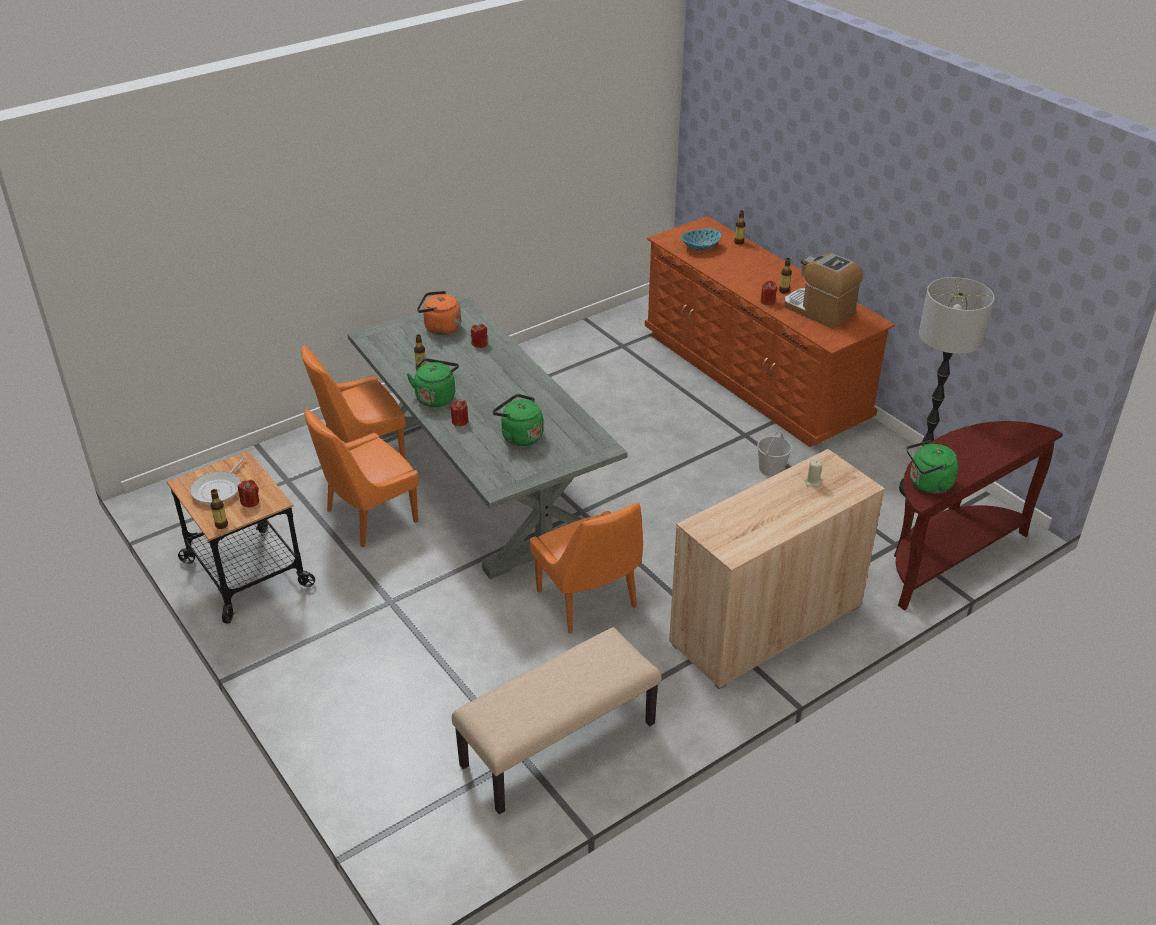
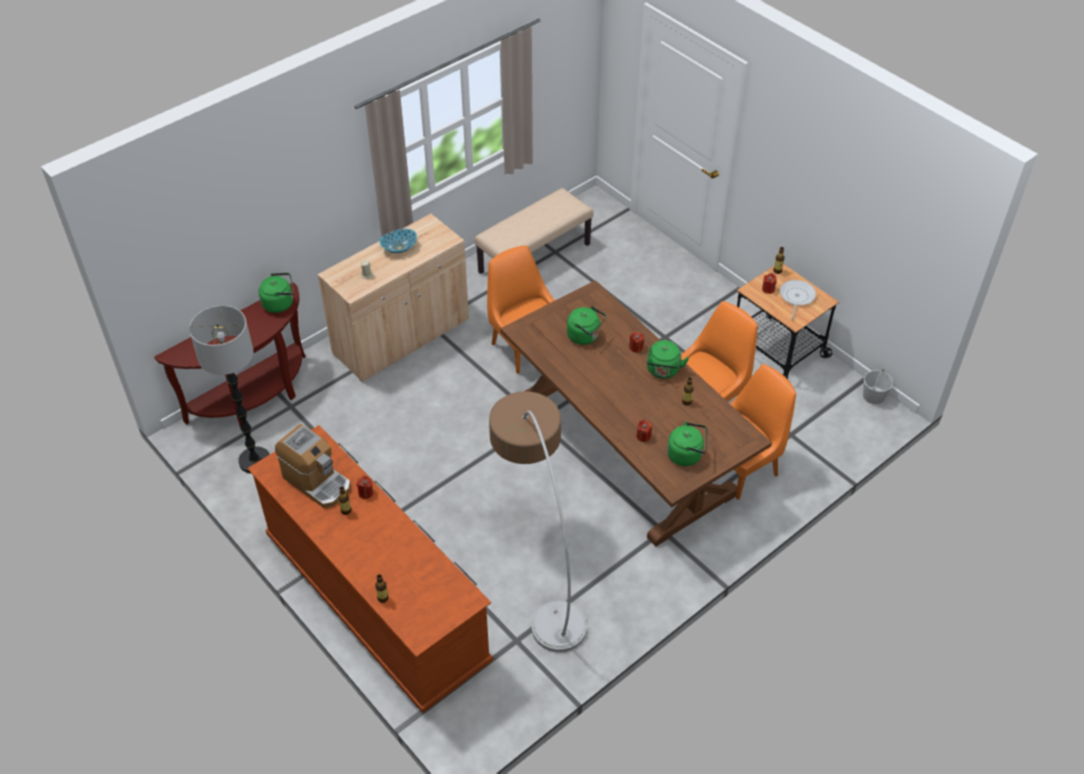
camera: 175 degrees right, 10 degrees up
grey dining table [348,298,627,579] -> brown dining table [500,280,772,547]
orange kettle [417,291,461,335] -> green kettle [667,422,707,466]
bowl [681,228,721,251] -> bowl moved to [380,229,417,253]
white bucket [757,432,792,477] -> white bucket moved to [863,369,893,405]
none -> floor lamp [489,391,587,652]

